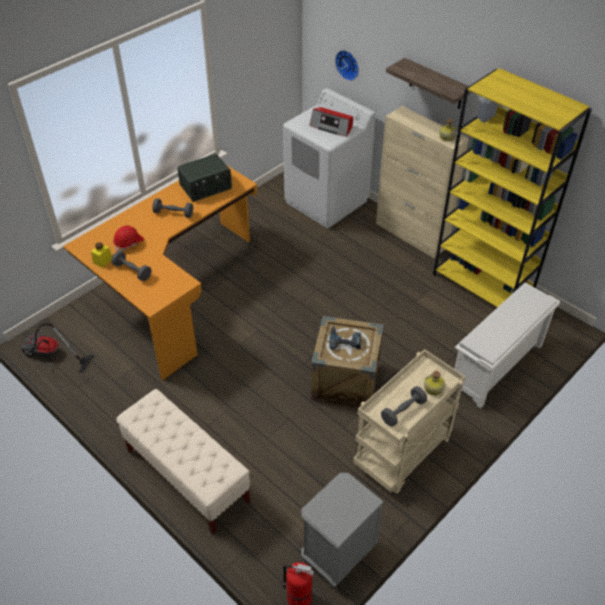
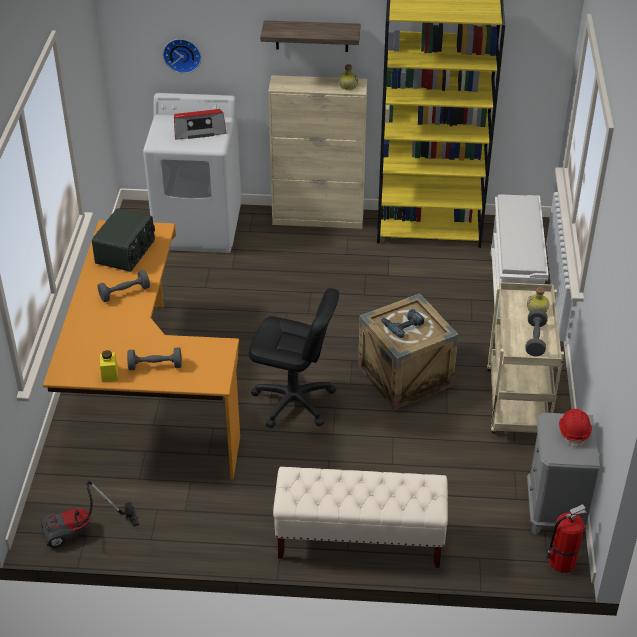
camera: 40 degrees left, 5 degrees down
red hard hat [113,226,144,251] -> red hard hat moved to [559,409,592,448]
none -> black office chair [249,288,339,428]

